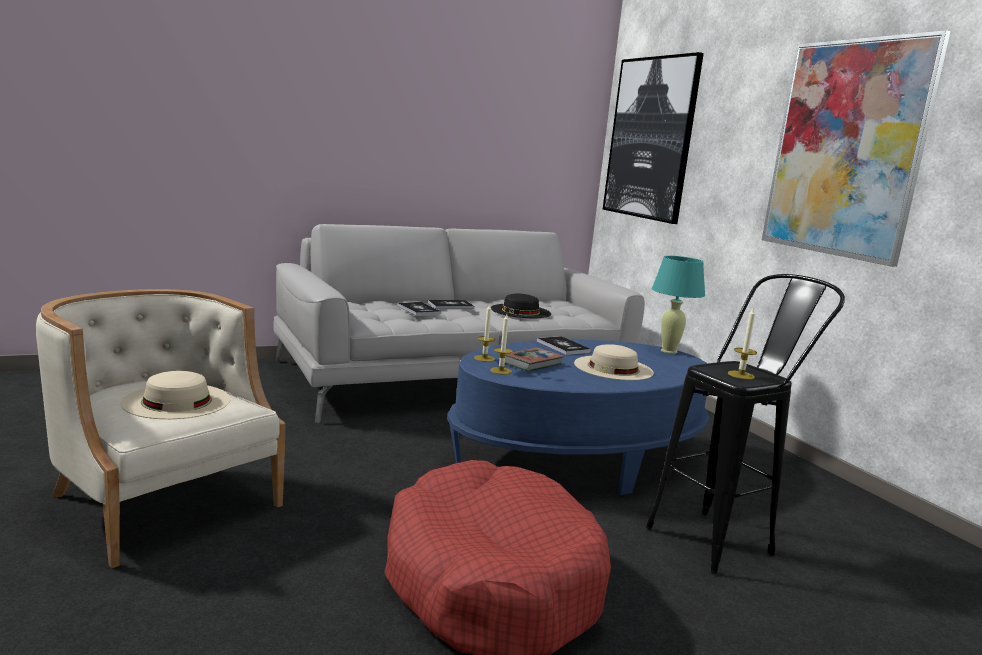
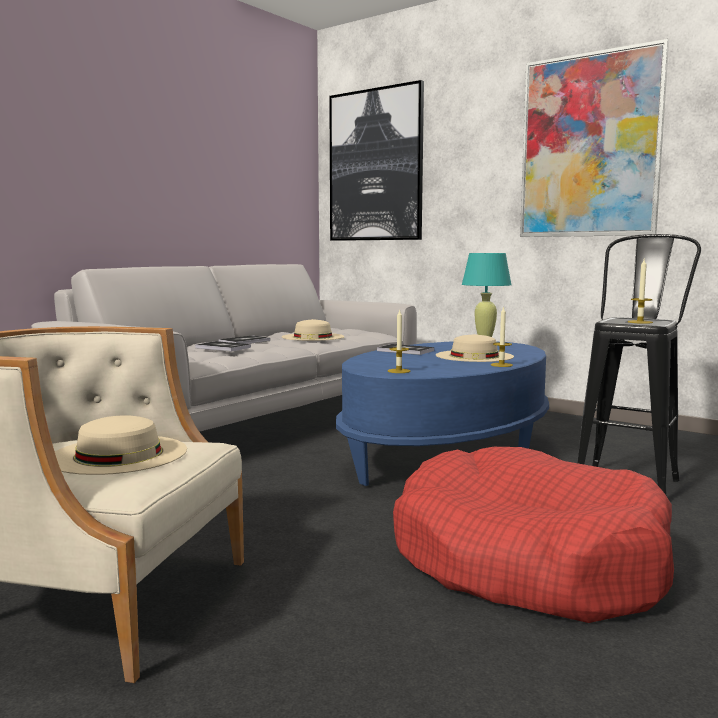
camera: 25 degrees left, 5 degrees down
candle [474,304,495,362] -> candle moved to [491,306,513,367]
black hat [491,294,551,318] -> beige hat [282,319,344,341]
book [505,348,564,372] -> none

